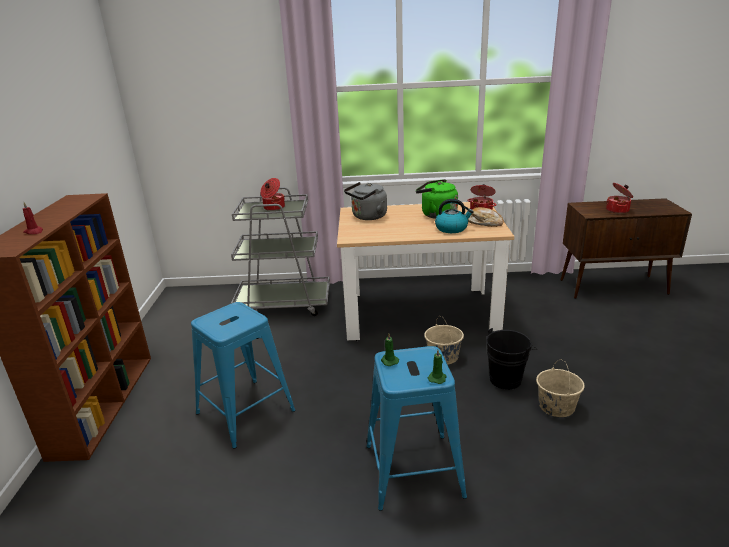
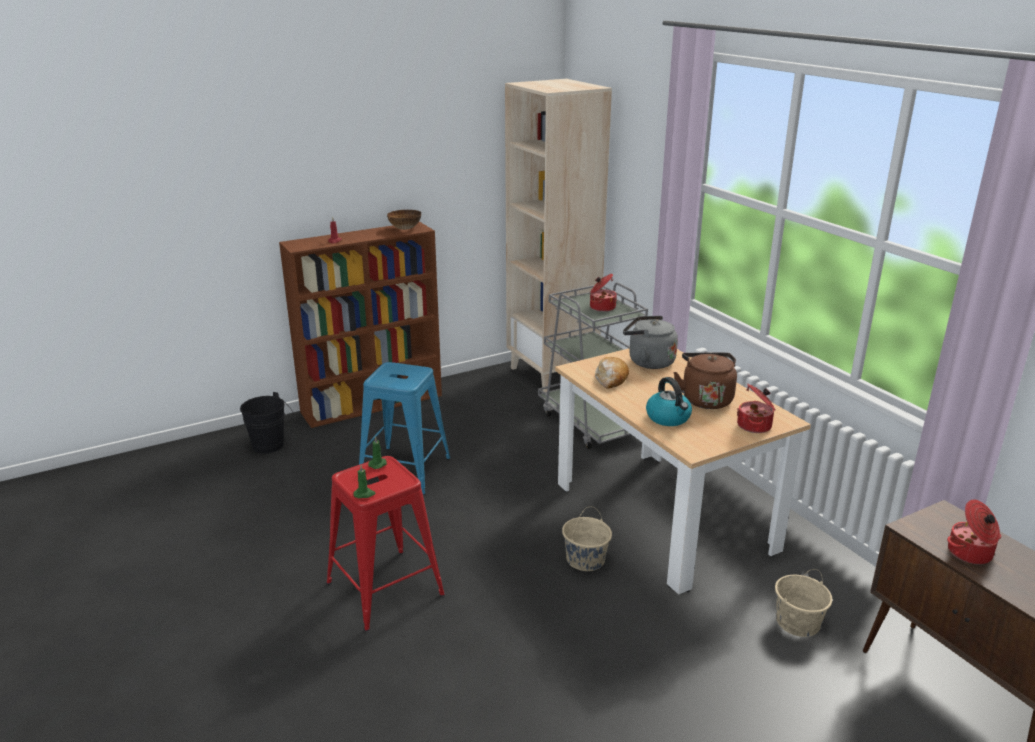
camera: 60 degrees right, 0 degrees up
blue stool [367,346,467,511] -> red stool [326,456,445,631]
green kettle [416,179,458,219] -> brown kettle [673,353,737,409]
bread [468,207,504,227] -> bread moved to [595,357,629,389]
black bucket [486,328,538,390] -> black bucket moved to [240,392,293,454]
beige bucket [536,360,585,417] -> beige bucket moved to [775,569,832,637]
none -> bowl [387,210,421,230]
none -> beige bookcase [505,79,612,392]

